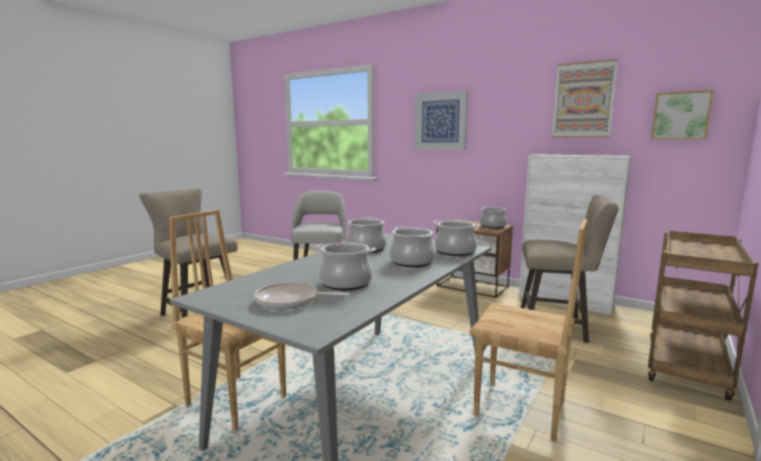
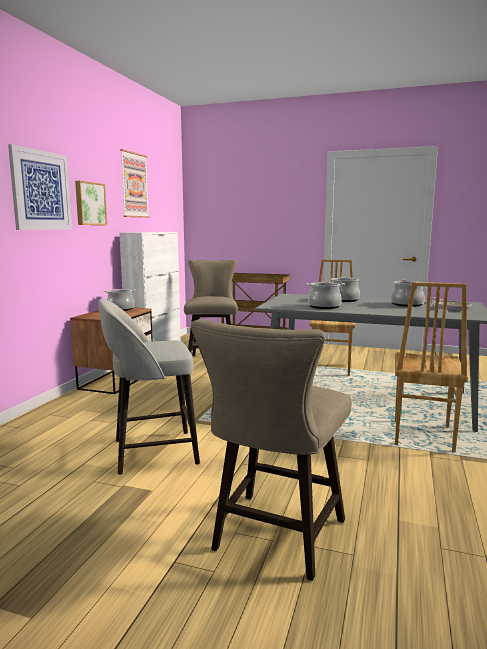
camera: 105 degrees left, 0 degrees up
cooking pot [433,220,481,256] -> none
picture [651,90,714,140] -> picture moved to [75,181,107,225]

